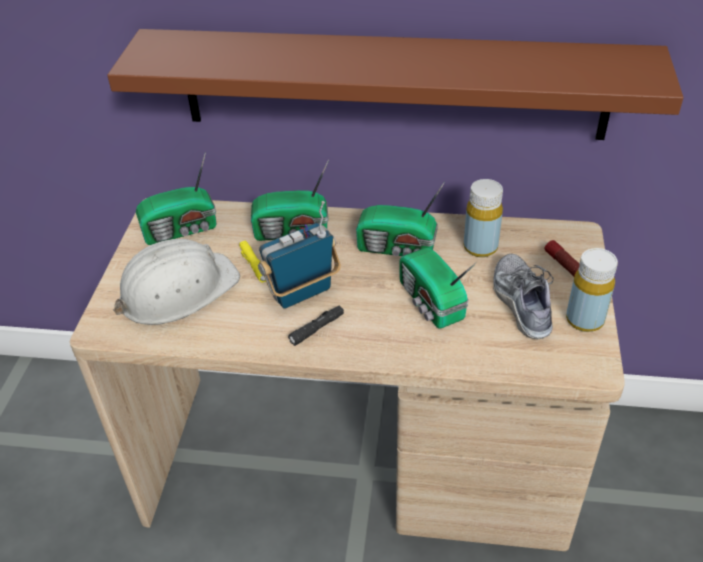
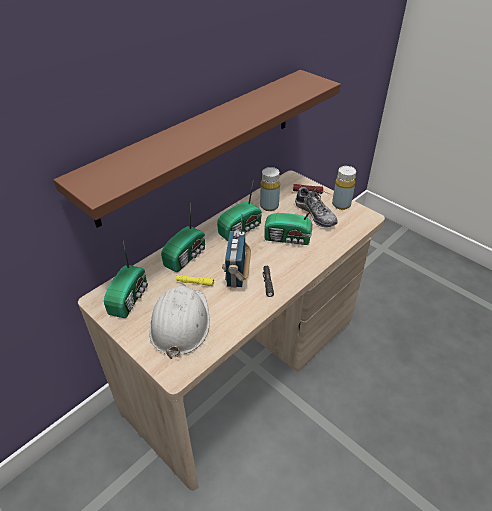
camera: 55 degrees left, 0 degrees up
shoe [493,254,554,339] -> shoe turned 150 degrees counterclockwise [295,186,338,227]

